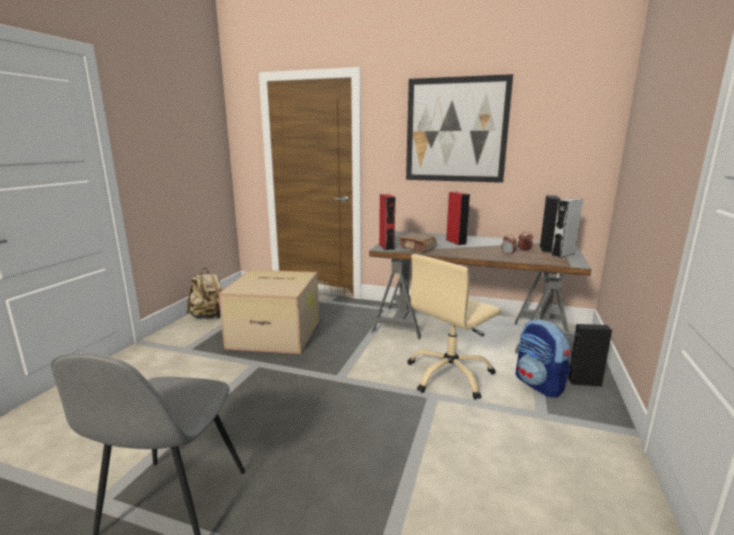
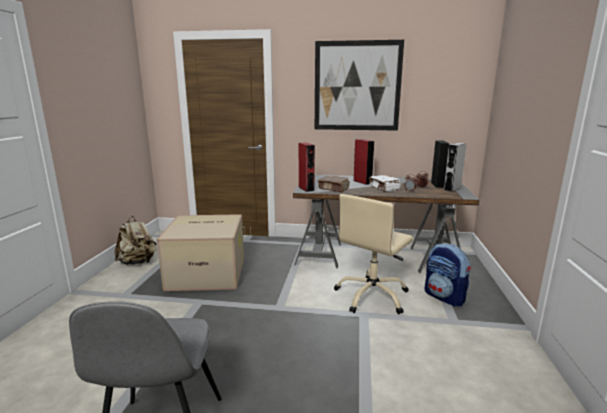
camera: 10 degrees left, 0 degrees up
black speaker [567,324,612,386] -> none
none -> white book [369,175,401,192]

